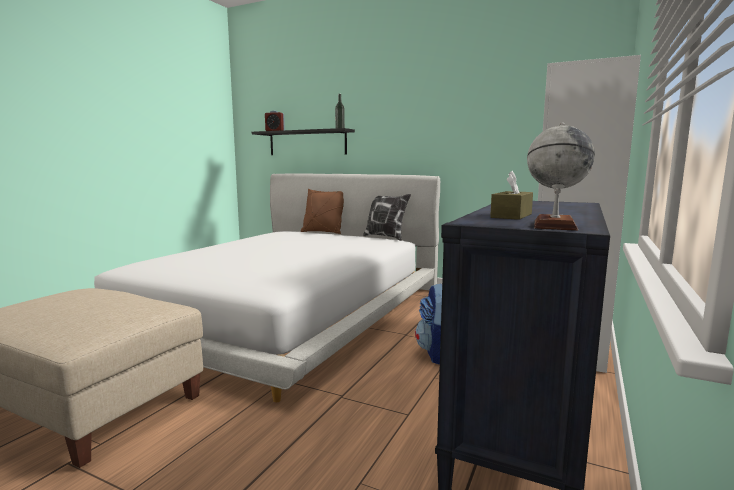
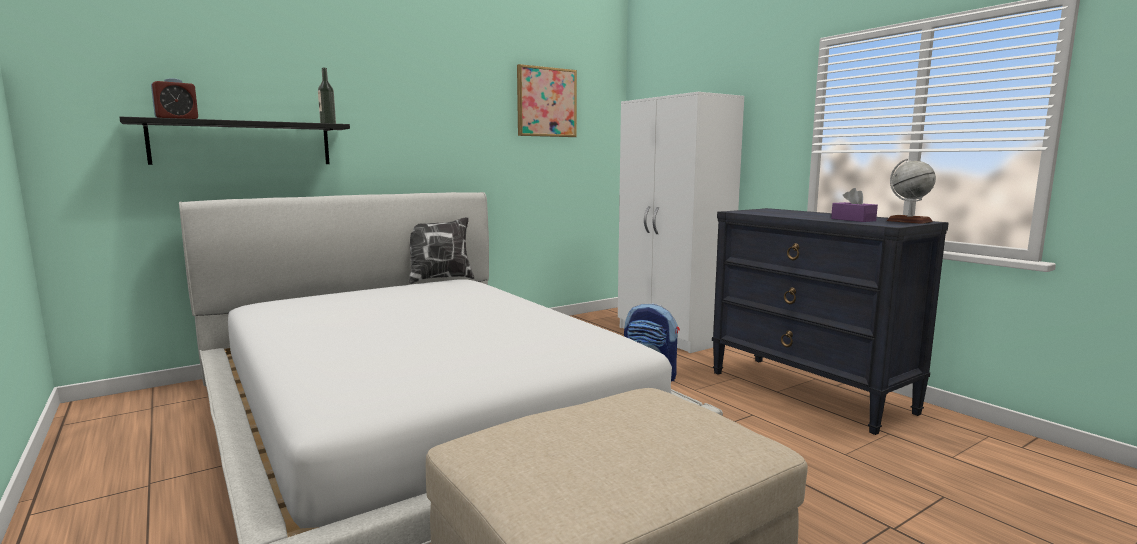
camera: 60 degrees left, 0 degrees up
brown pillow [301,189,344,234] -> none
brown tissue box [490,171,533,220] -> purple tissue box [831,188,878,222]
none -> picture [517,64,577,137]

